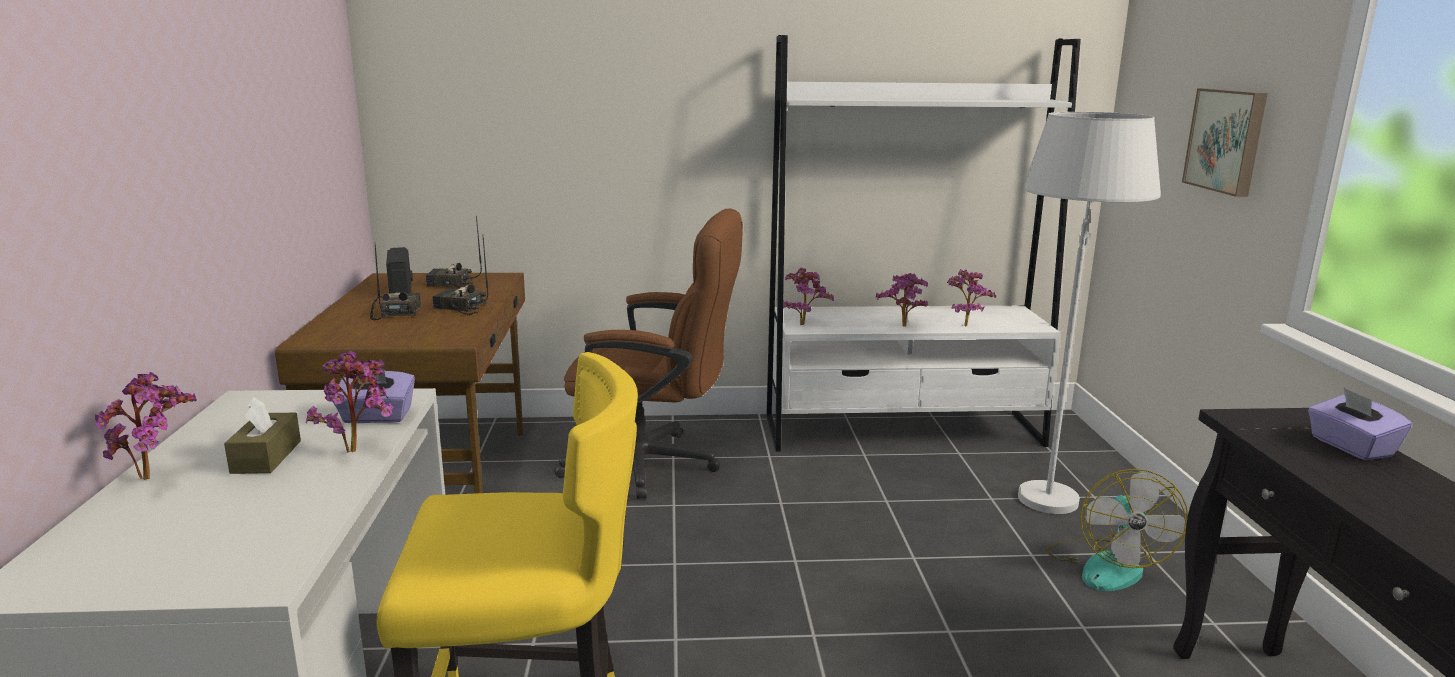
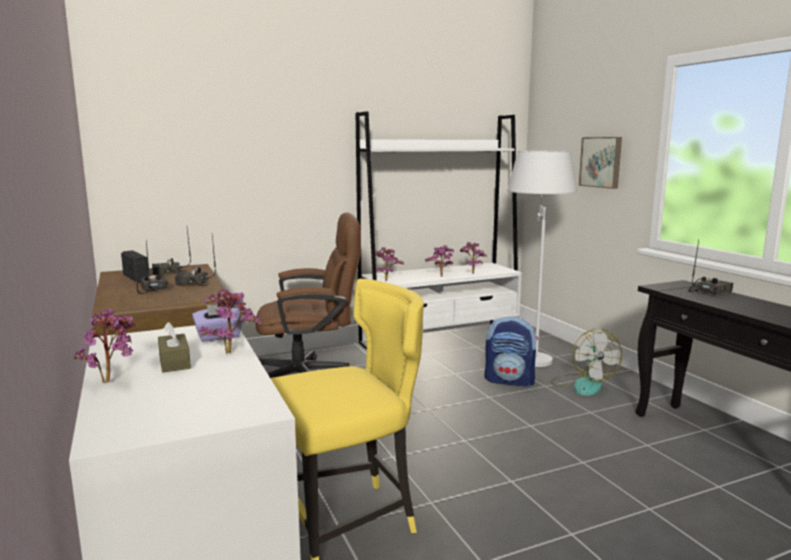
camera: 20 degrees left, 5 degrees down
purple tissue box [1308,388,1412,460] -> radio [688,240,733,296]
none -> backpack [485,316,538,387]

